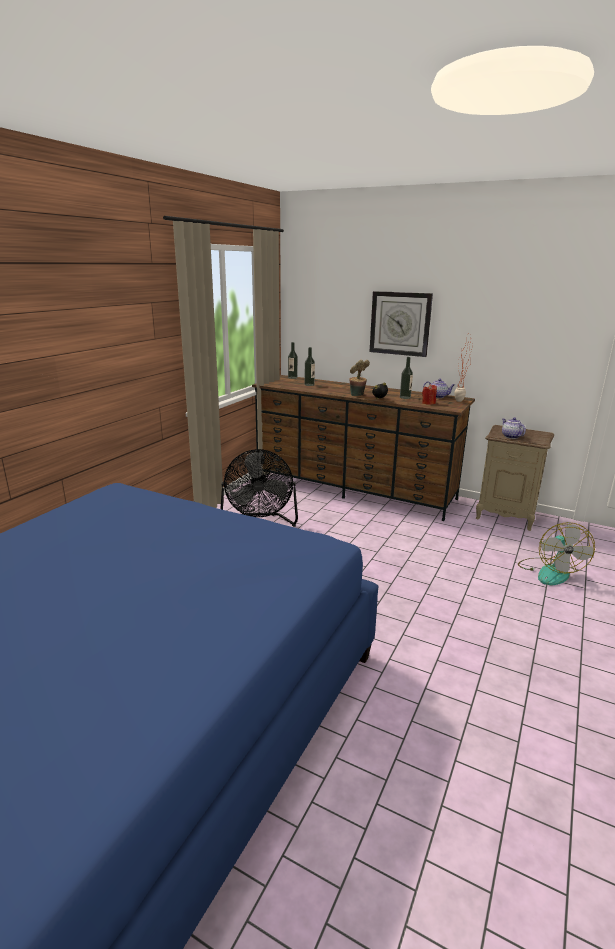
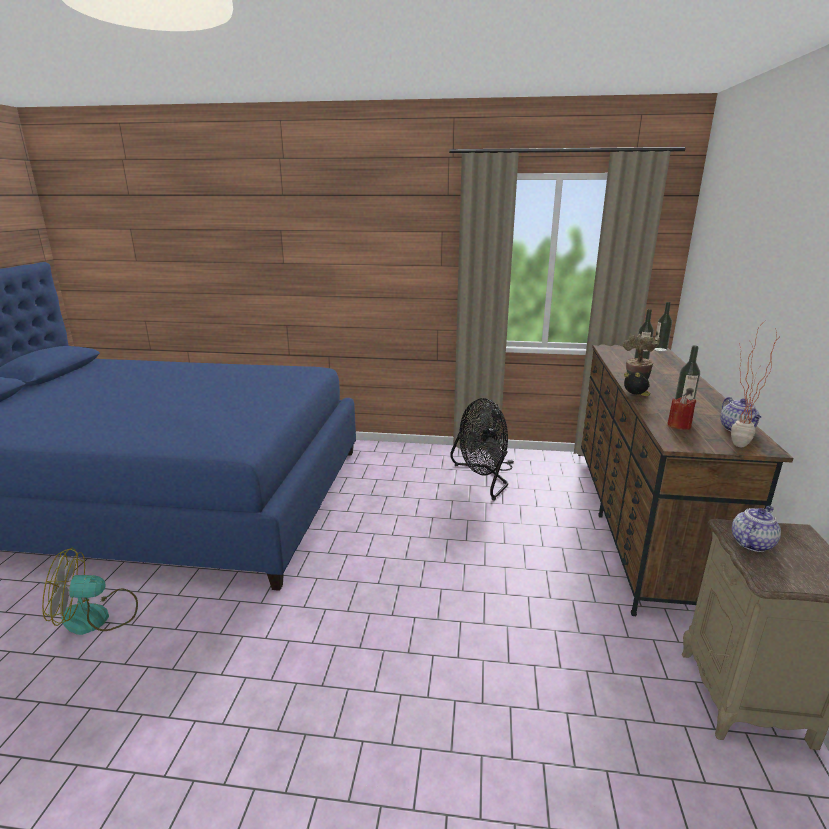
camera: 70 degrees right, 0 degrees up
wall clock [369,291,433,357] -> none
fan [518,522,595,585] -> fan moved to [42,548,138,635]

